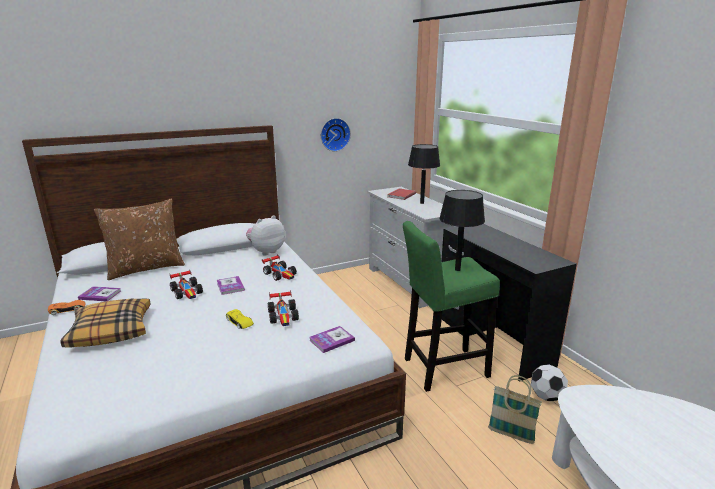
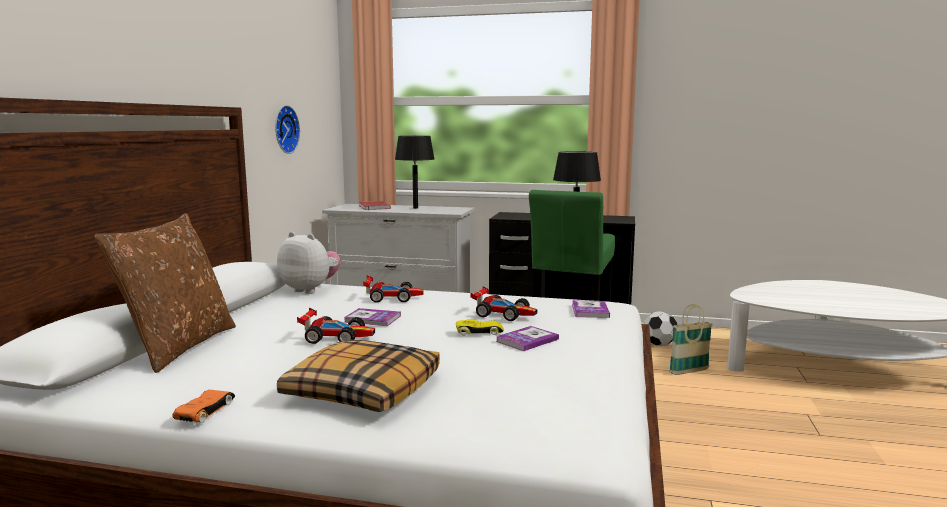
camera: 50 degrees left, 10 degrees down
book [78,286,121,301] -> book moved to [496,326,559,351]
plush toy [246,216,285,255] -> plush toy turned 120 degrees clockwise [277,232,341,294]

